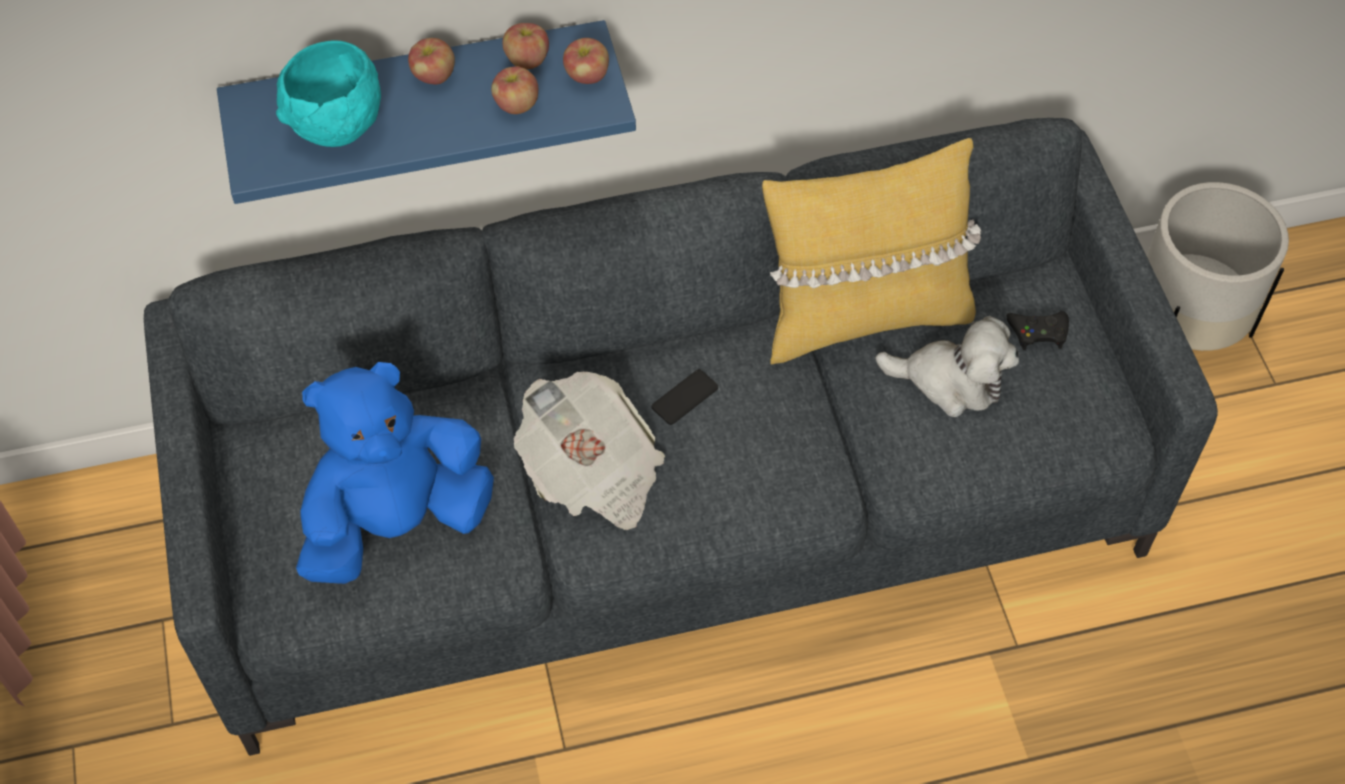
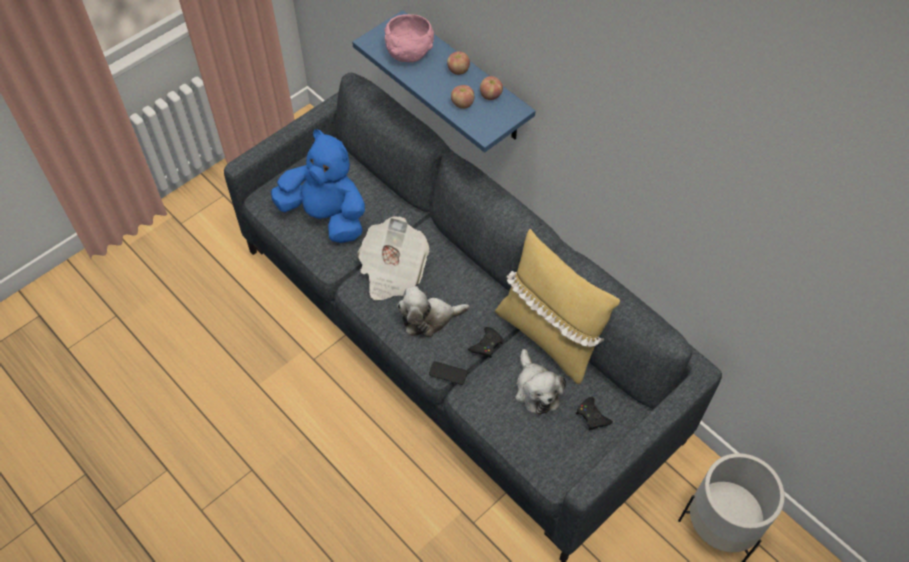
camera: 60 degrees right, 0 degrees up
turquoise bowl [276,41,381,147] -> pink bowl [385,14,434,62]
apple [563,38,609,84] -> none
phone [652,369,718,425] -> phone moved to [429,361,468,385]
none -> plush toy [397,286,470,338]
none -> black game controller [468,327,503,358]

